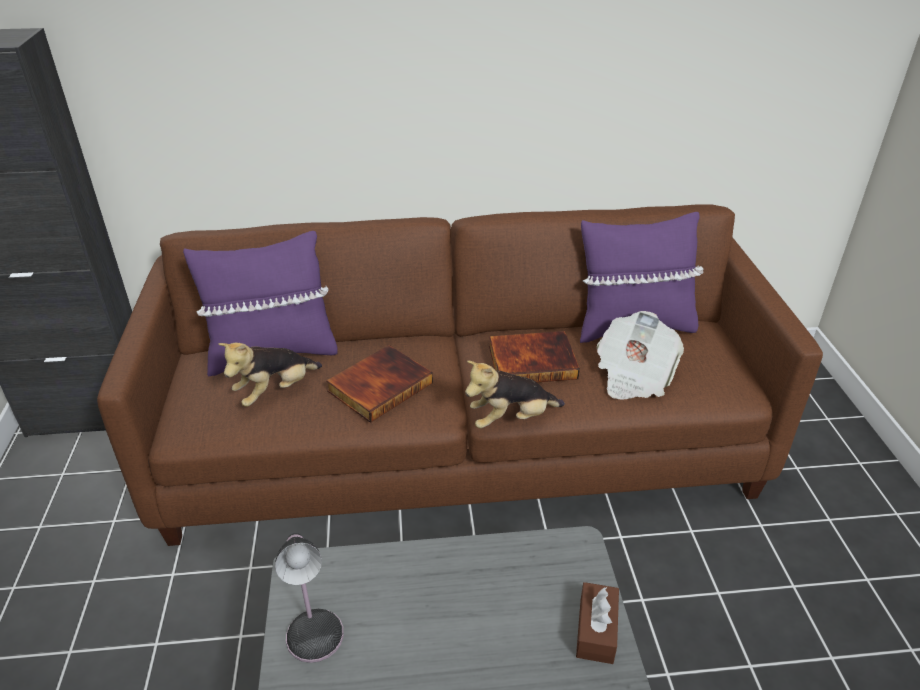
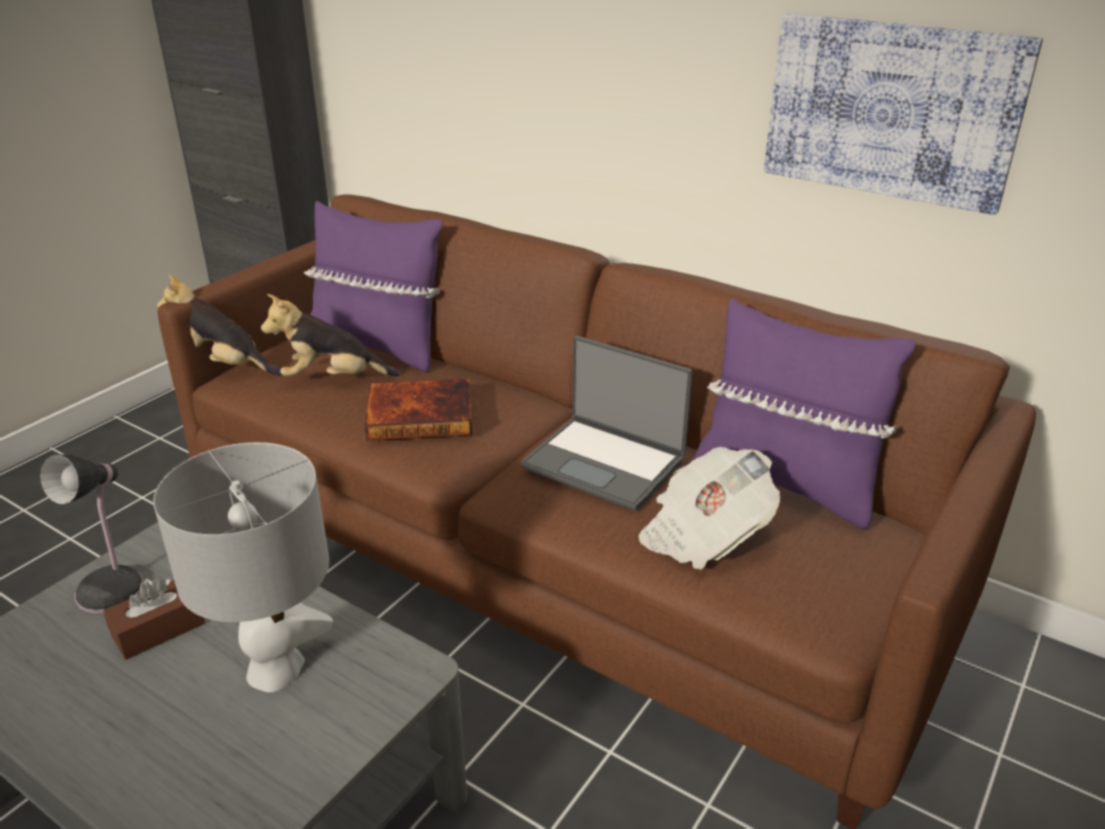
camera: 40 degrees right, 5 degrees down
plush toy [465,361,565,428] -> plush toy moved to [157,275,282,375]
book [489,331,580,382] -> laptop [521,336,693,511]
brown tissue box [576,582,619,664] -> brown tissue box moved to [103,576,205,660]
none -> grey table lamp [153,442,333,692]
none -> picture [764,13,1043,215]

